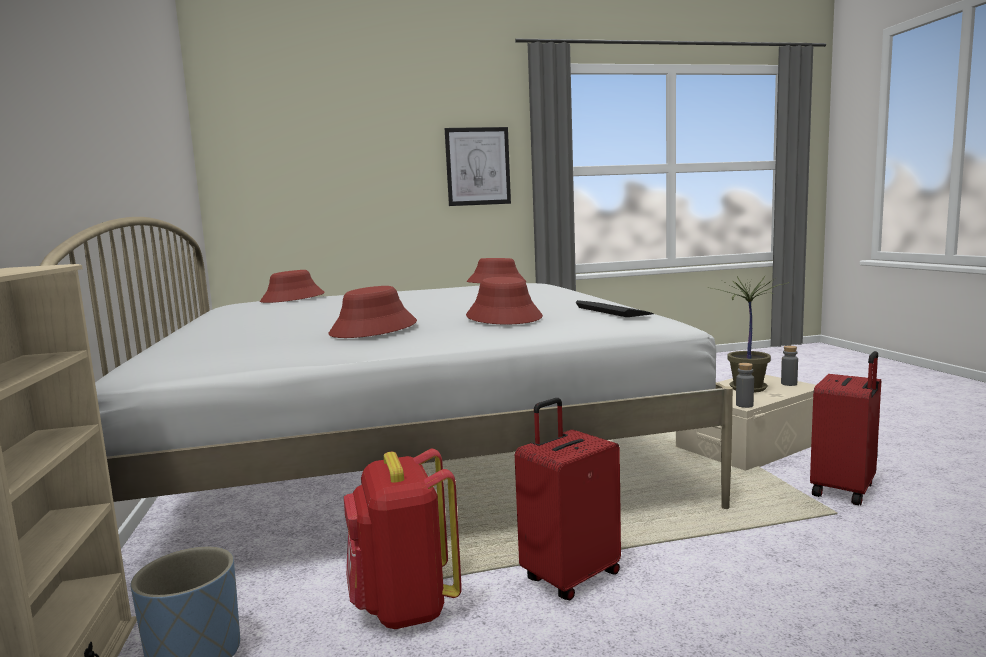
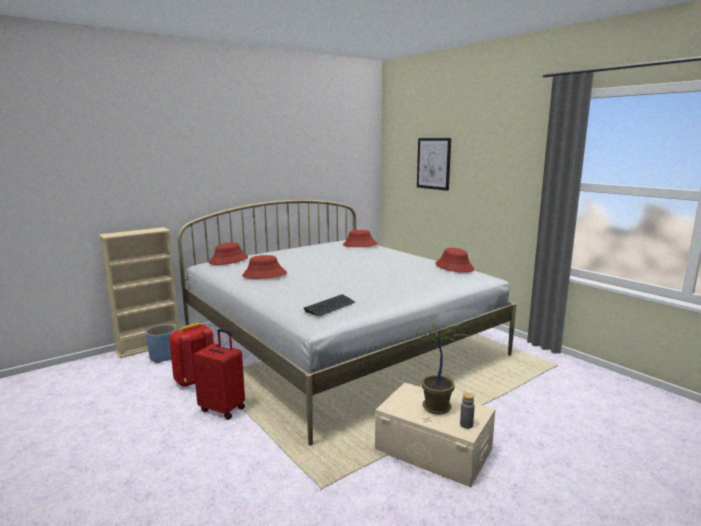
camera: 65 degrees right, 5 degrees up
picture [445,127,511,206] -> picture moved to [417,138,451,191]
red hat [466,277,543,325] -> red hat moved to [209,242,248,265]
grey bottle [736,363,754,408] -> none
red suitcase [810,351,881,505] -> none

